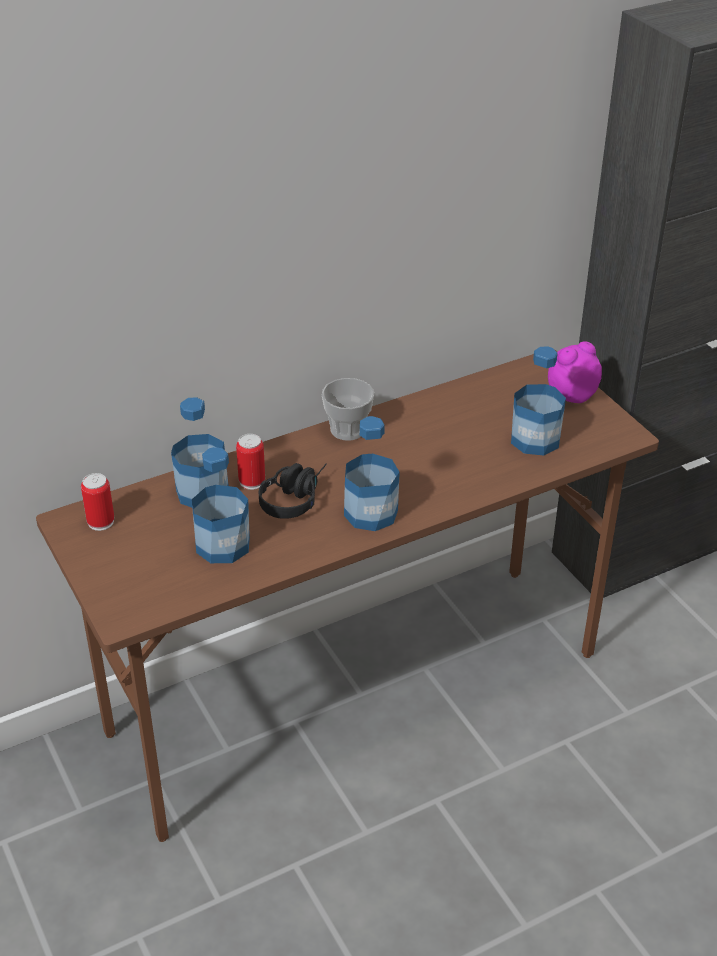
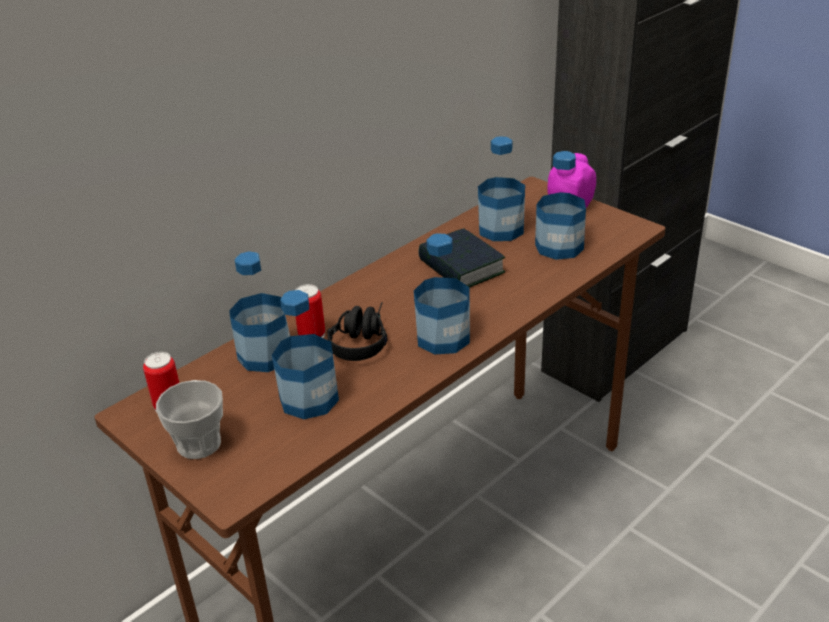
camera: 15 degrees left, 5 degrees down
cup [322,378,374,441] -> cup moved to [156,380,223,459]
none -> book [418,228,505,287]
none -> bottle [478,136,525,241]

